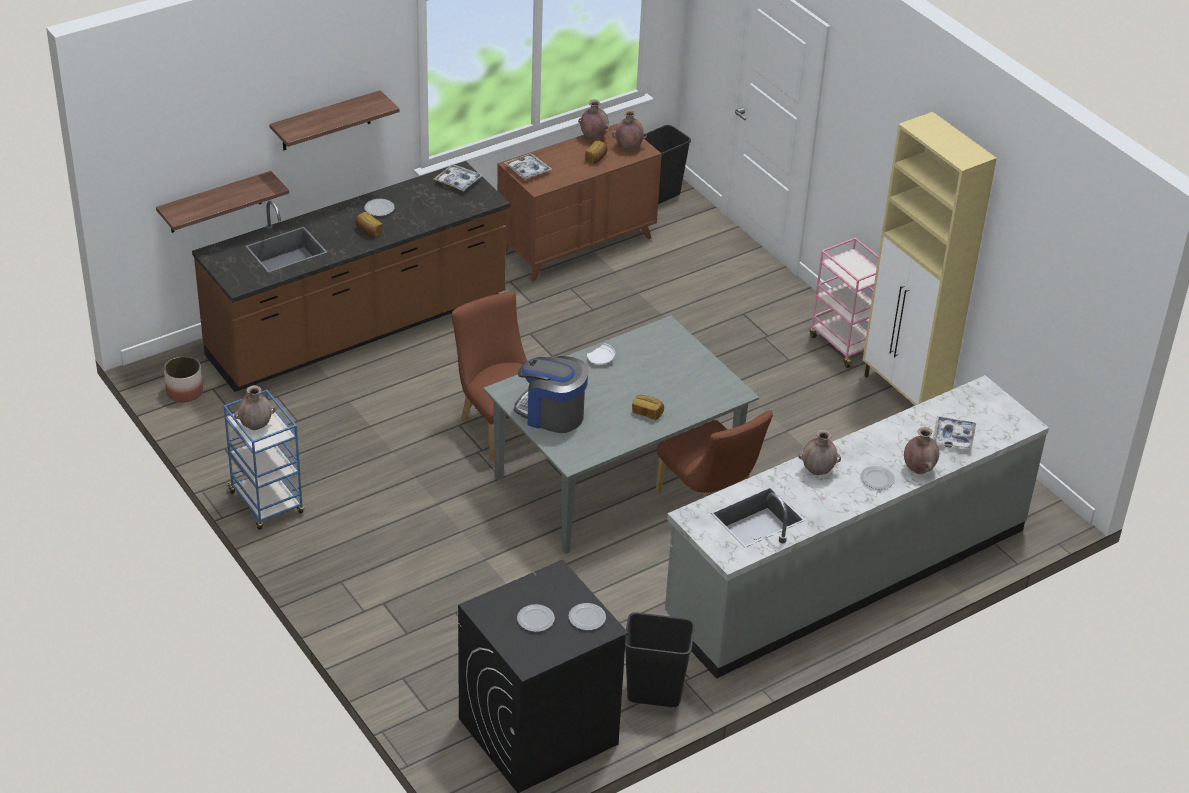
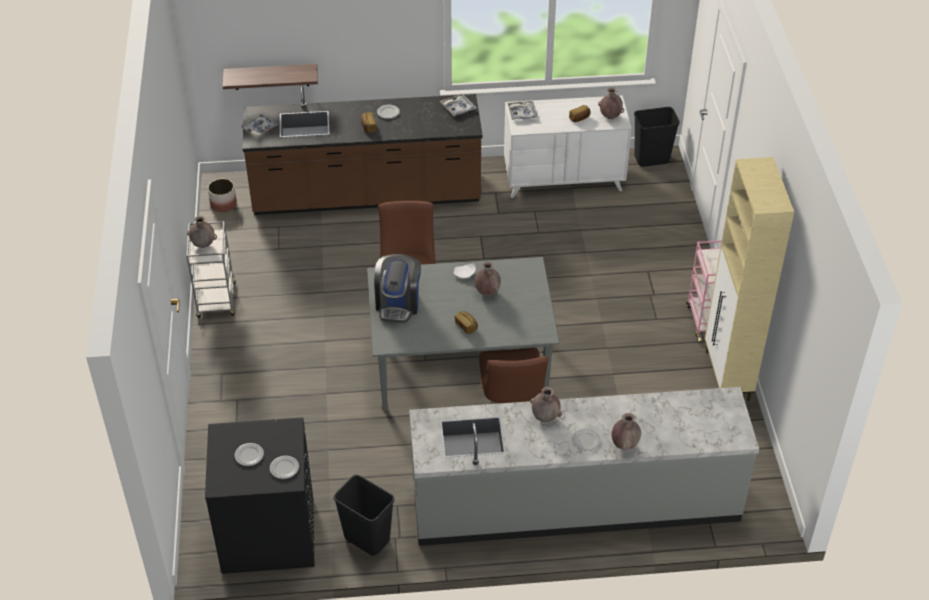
camera: 30 degrees right, 5 degrees up
blue cart [224,390,305,530] -> grey cart [186,221,236,318]
shelf [269,90,400,150] -> none
brown dresser [497,124,662,282] -> white dresser [504,95,632,198]
coffee machine [514,356,588,433] -> coffee machine turned 135 degrees counterclockwise [374,254,421,323]
brown vase [578,100,610,140] -> brown vase moved to [475,261,501,296]
tray [932,416,976,450] -> tray moved to [240,113,279,138]

